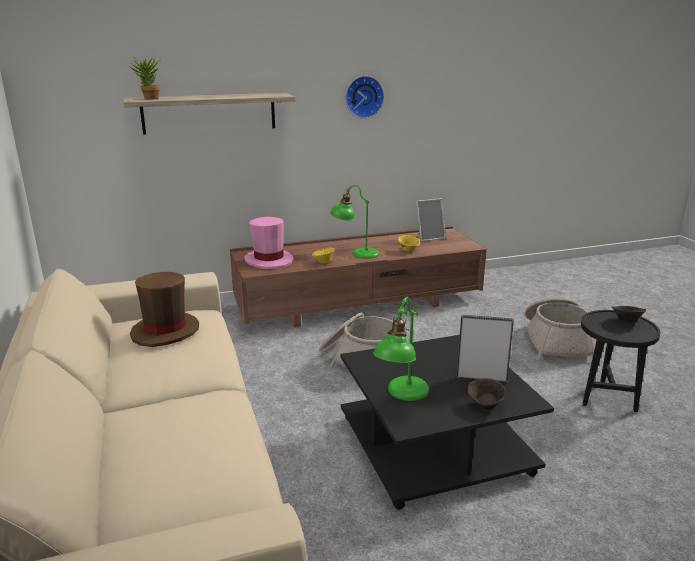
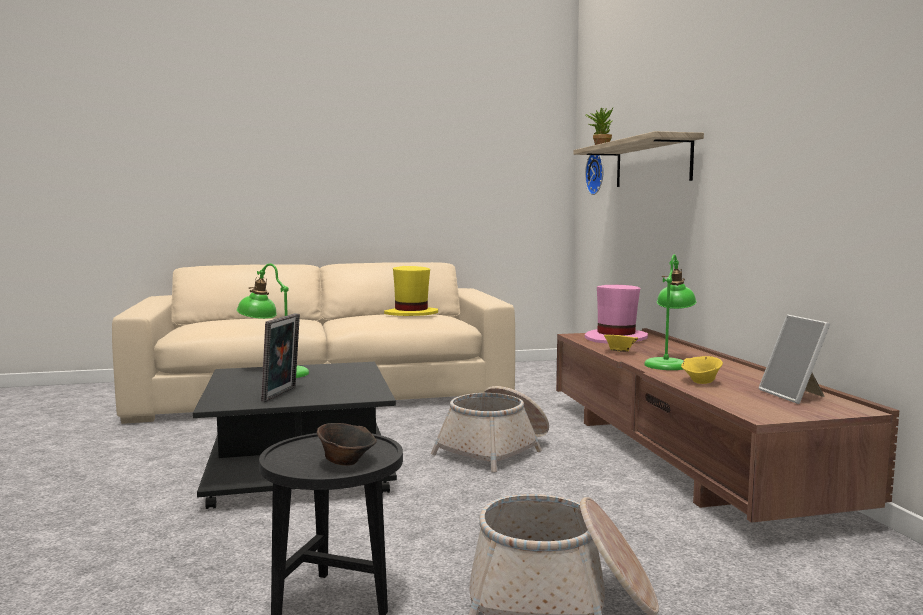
camera: 95 degrees right, 15 degrees down
brown hat [130,272,199,347] -> yellow hat [384,266,438,316]
wall clock [345,76,384,119] -> wall clock moved to [585,155,604,195]
brown bowl [468,378,506,409] -> none

